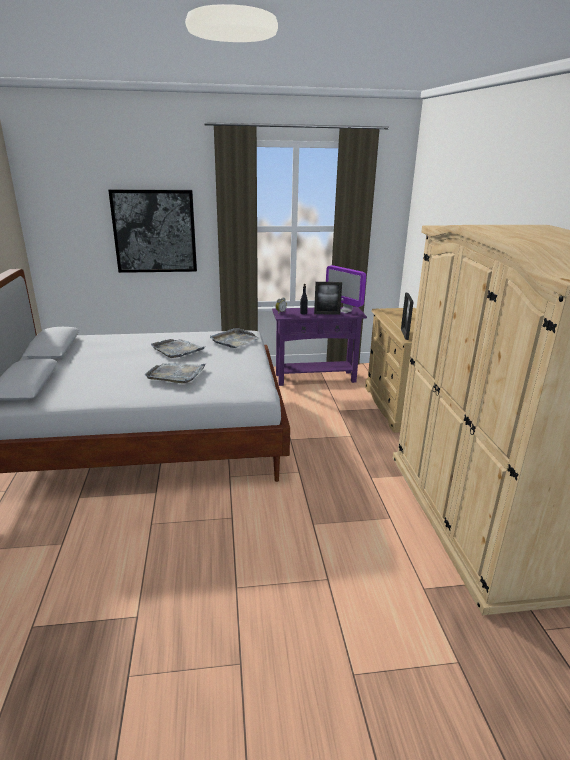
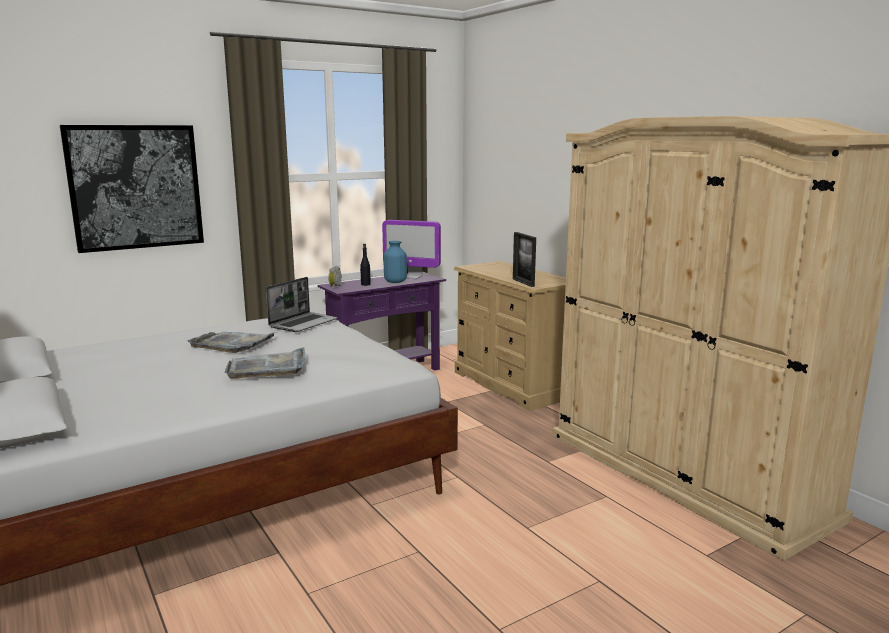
camera: 25 degrees left, 10 degrees down
grey tray [210,328,260,348] -> laptop [266,277,337,332]
picture frame [314,282,342,315] -> blue vase [383,241,407,283]

